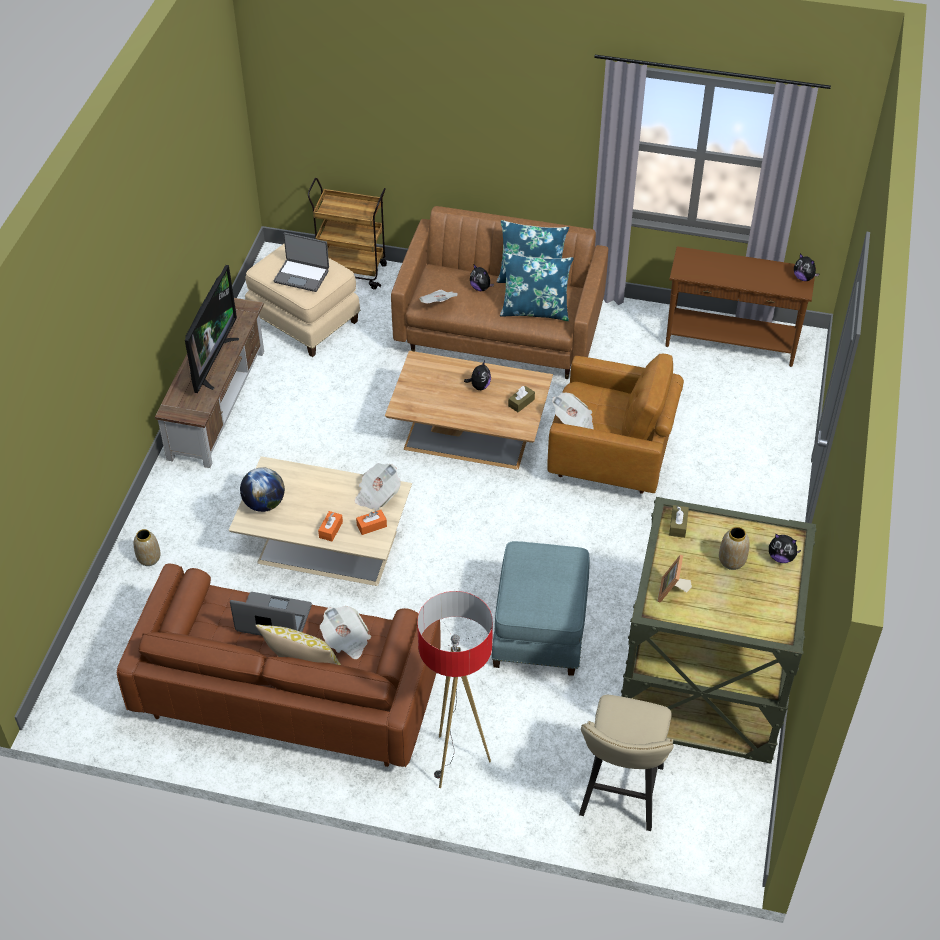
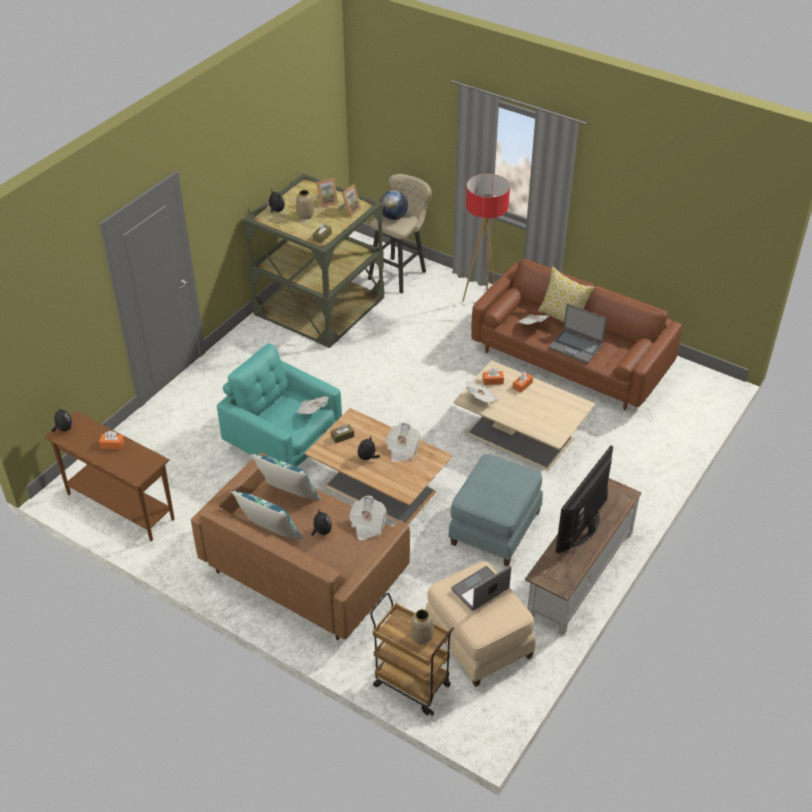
camera: 160 degrees left, 5 degrees down
vase [134,529,161,566] -> vase moved to [410,609,434,645]
globe [240,467,285,512] -> globe moved to [380,191,408,220]
laptop [273,232,329,292] -> laptop turned 75 degrees counterclockwise [451,566,511,611]
blue ottoman [491,541,590,676] -> blue ottoman moved to [448,454,543,567]
brown armchair [547,354,684,494] -> turquoise armchair [217,343,342,467]
none -> orange tissue box [99,431,125,449]
none -> picture frame [316,178,338,208]
none -> newspaper [386,422,421,462]

